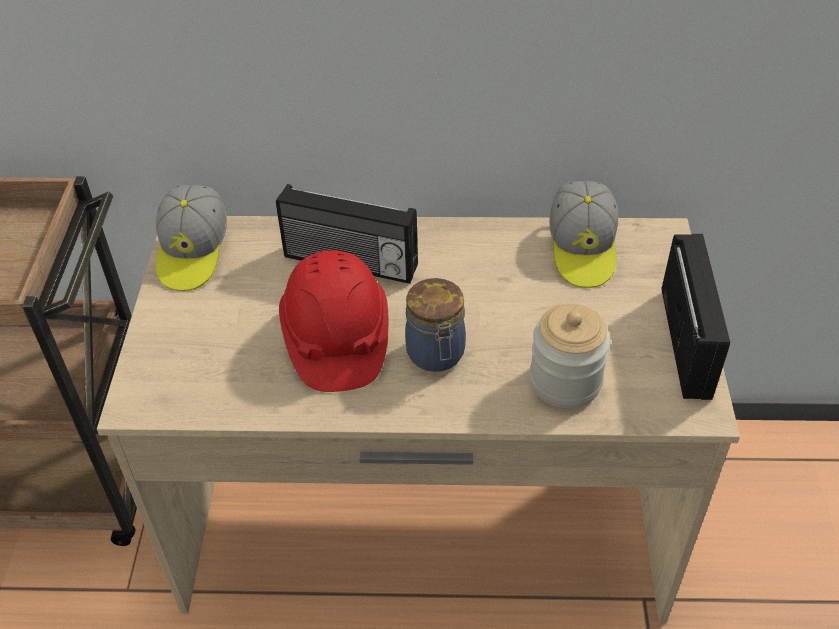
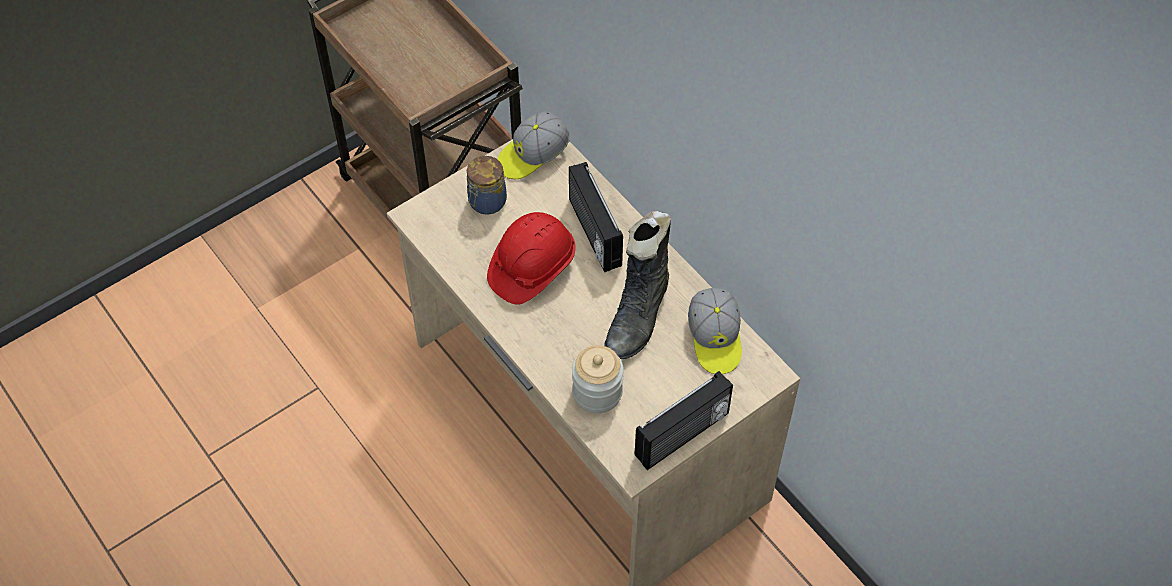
camera: 50 degrees right, 10 degrees up
jar [405,278,466,372] -> jar moved to [467,156,507,215]
cap [549,181,618,288] -> cap turned 60 degrees counterclockwise [688,288,742,374]
none -> black boot [604,211,671,359]

